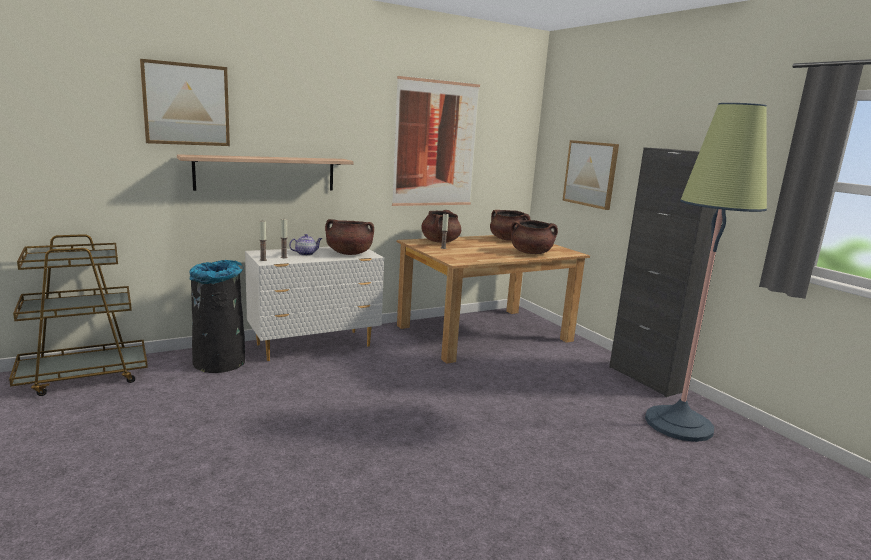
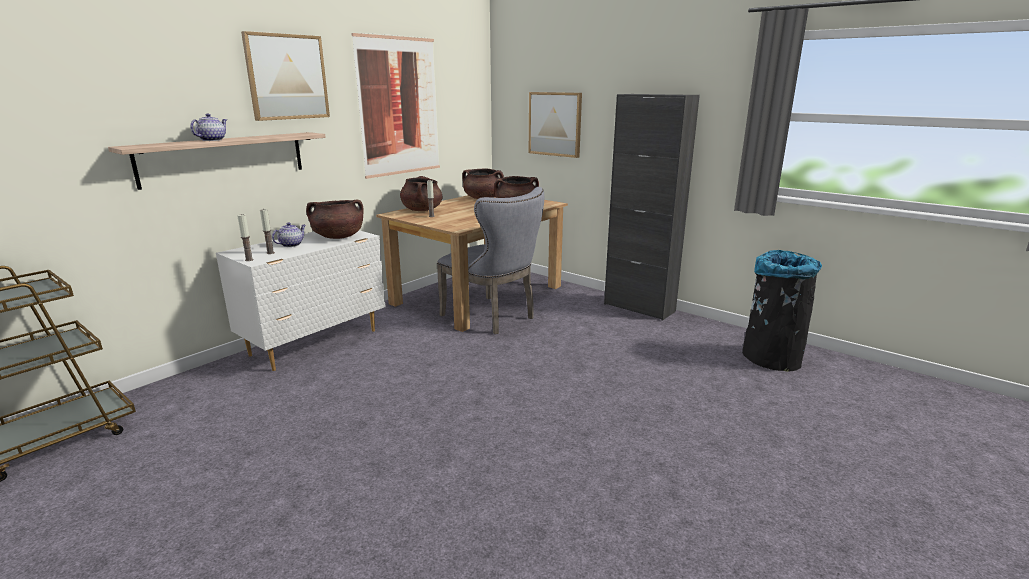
camera: 20 degrees left, 5 degrees up
picture [140,59,230,146] -> picture moved to [241,31,330,121]
black trash can [189,260,245,373] -> black trash can moved to [742,250,822,372]
floor lamp [645,103,767,442] -> none
none -> teapot [190,114,227,141]
none -> grey chair [437,187,544,334]

